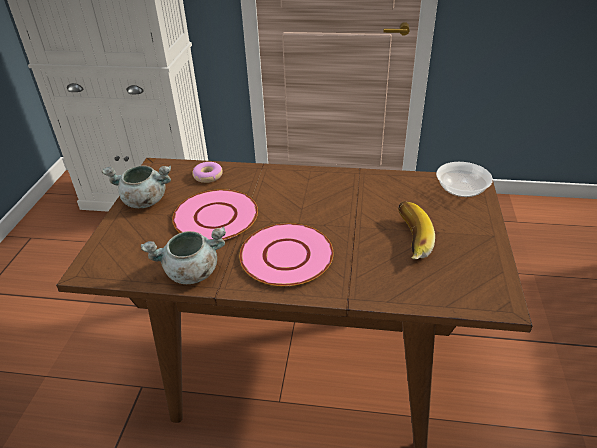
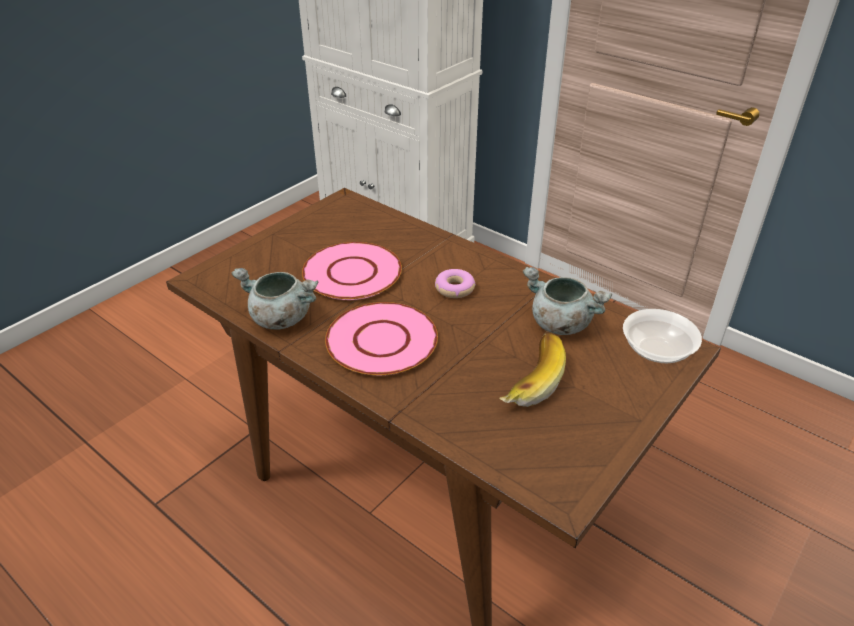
camera: 30 degrees right, 0 degrees up
grey cooking pot [102,165,171,208] -> grey cooking pot moved to [523,267,612,335]
donut [192,162,223,183] -> donut moved to [435,269,476,298]

